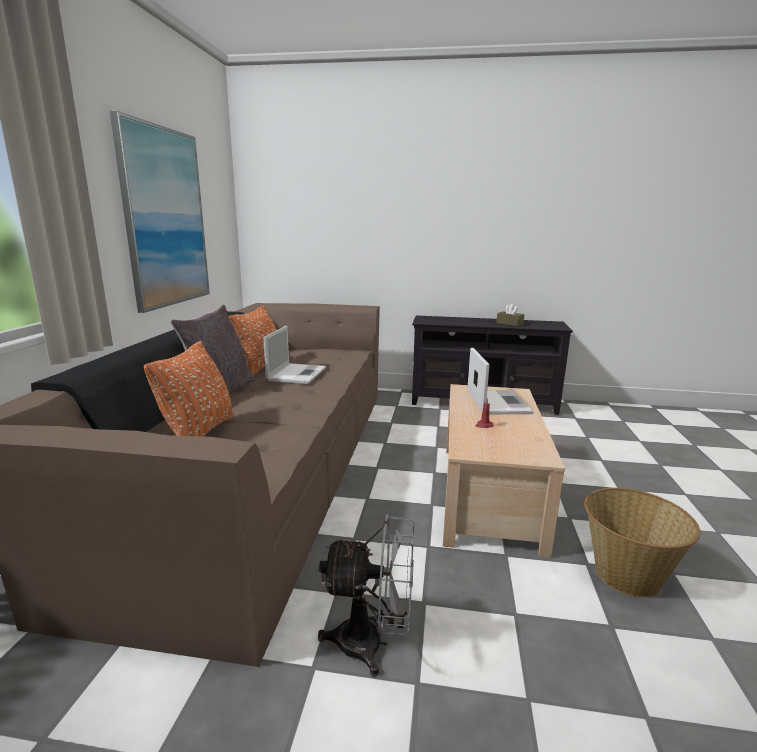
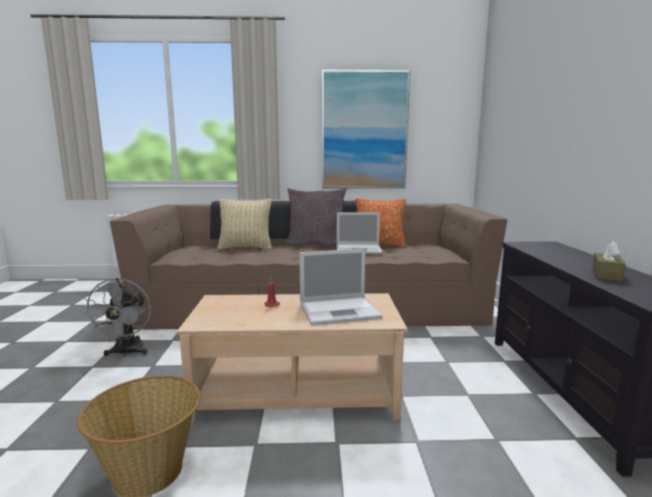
camera: 80 degrees right, 5 degrees down
orange pillow [144,341,234,437] -> beige pillow [218,199,272,250]

